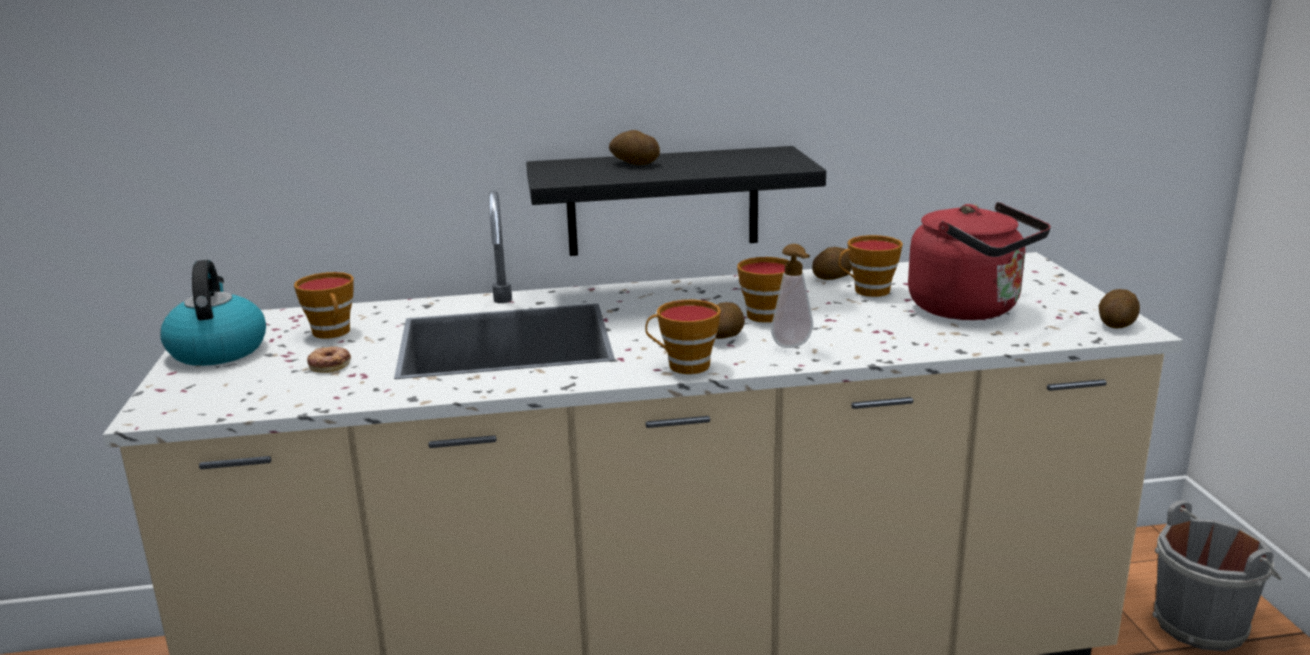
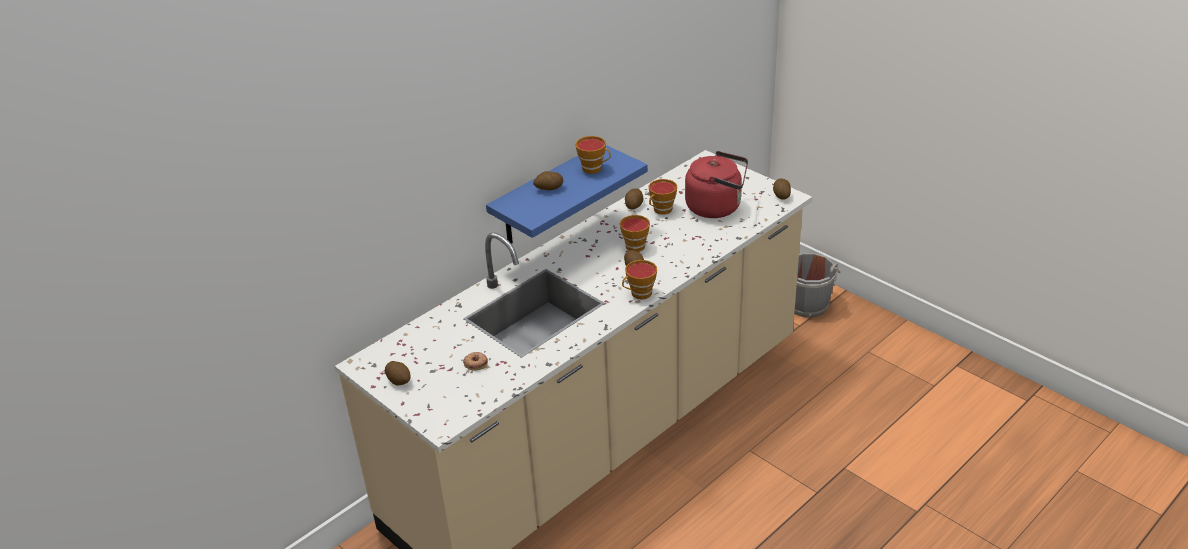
camera: 35 degrees left, 15 degrees up
kettle [160,260,266,366] -> potato [385,361,411,386]
cup [294,272,354,339] -> cup moved to [575,136,611,174]
black shelf [526,146,826,256] -> blue shelf [486,145,648,244]
soap dispenser [771,244,813,348] -> none

